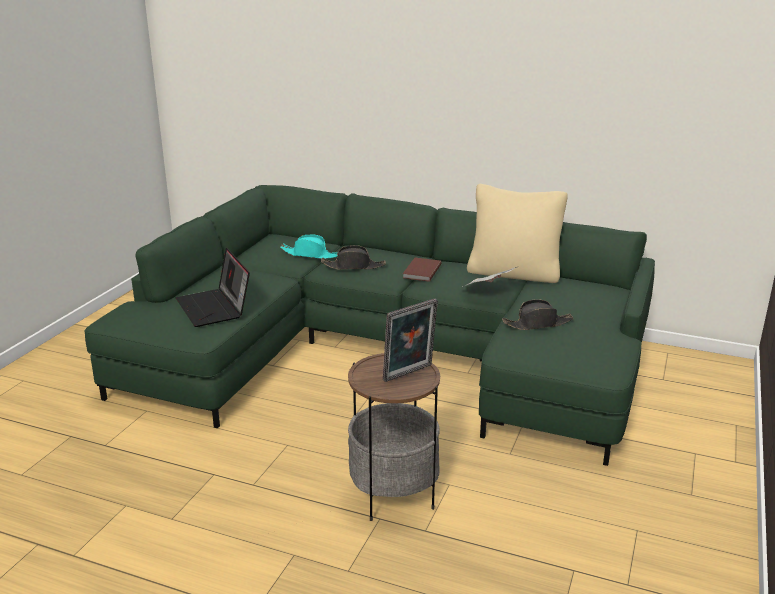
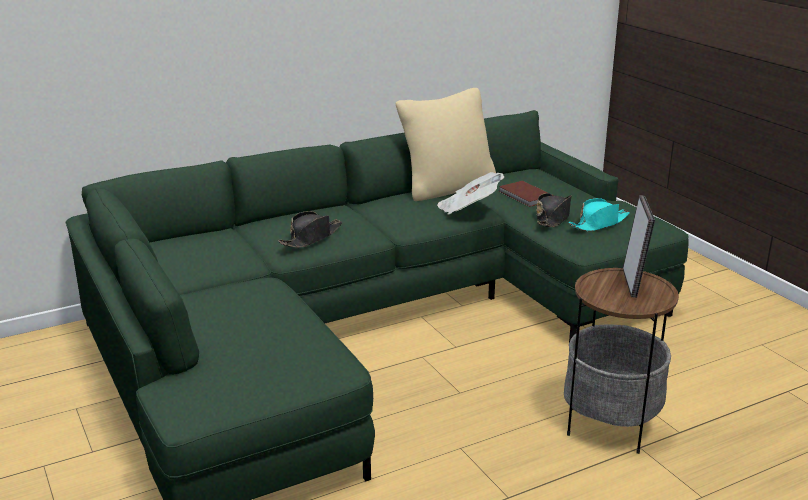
camera: 50 degrees left, 0 degrees up
laptop [176,248,250,327] -> none
turquoise hat [280,234,338,259] -> turquoise hat moved to [569,198,630,231]
brown book [403,258,442,281] -> brown book moved to [499,181,554,207]

